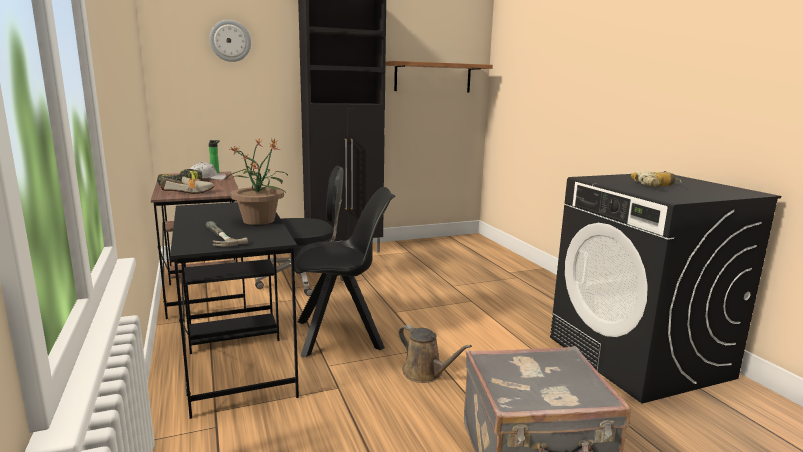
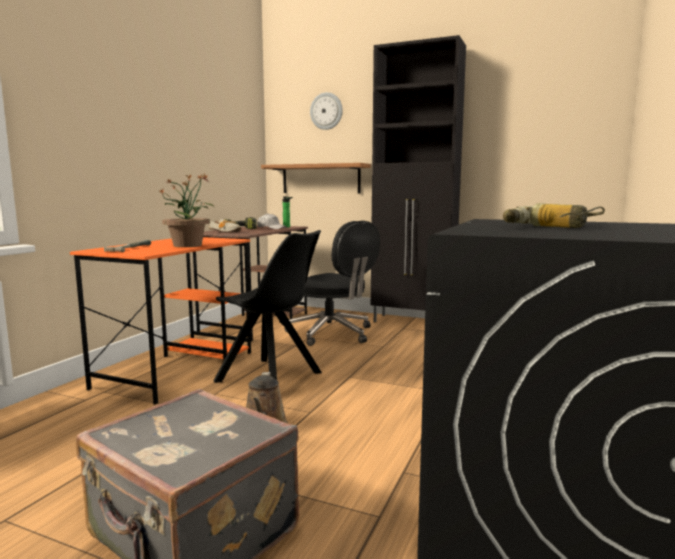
camera: 45 degrees right, 5 degrees down
black desk [170,202,299,419] -> orange desk [70,237,251,405]
shelf [385,61,493,92] -> shelf moved to [261,163,371,193]

